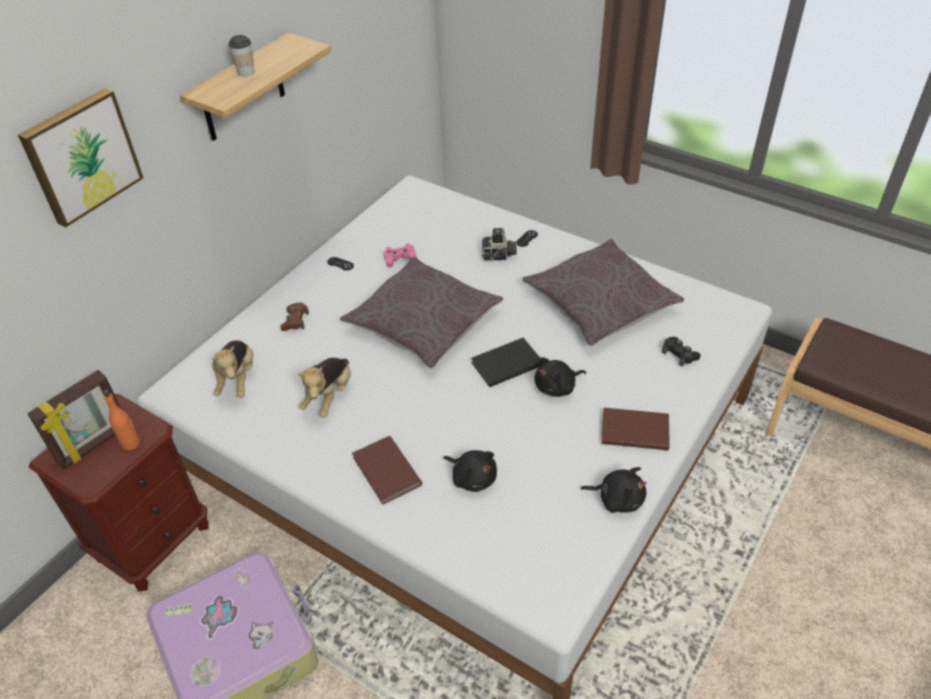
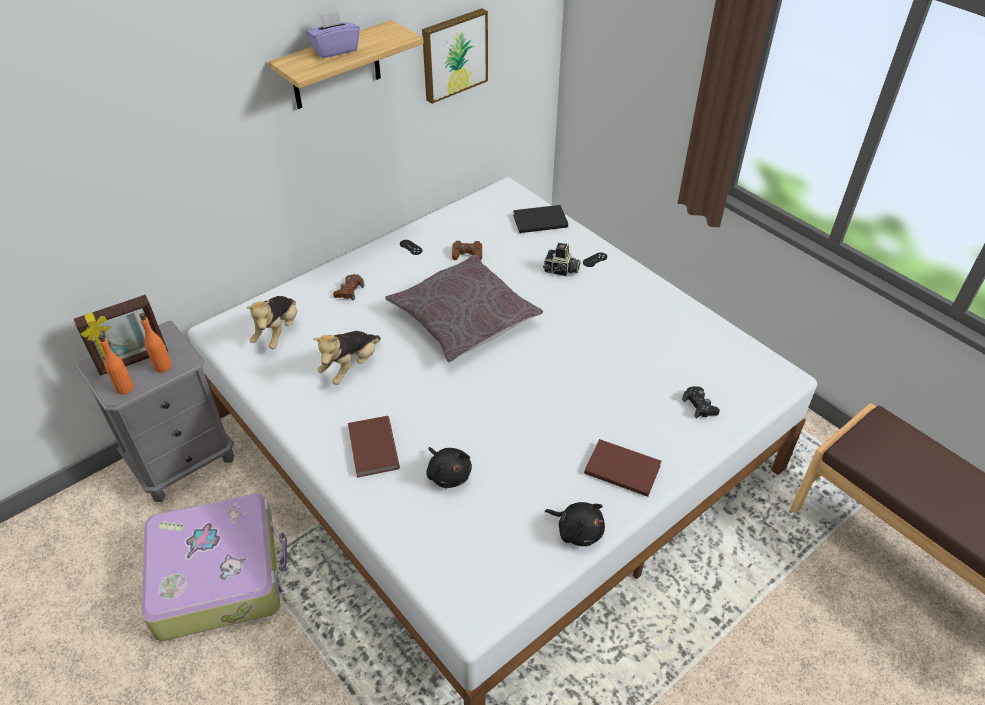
camera: 15 degrees right, 0 degrees up
picture [18,88,143,228] -> picture moved to [422,8,488,104]
brown nightstand [29,394,209,592] -> grey nightstand [76,321,234,502]
cup [229,35,255,77] -> purple tissue box [307,11,360,58]
pink game controller [384,243,417,268] -> brown game controller [452,241,482,260]
black book [472,338,542,387] -> black book moved to [513,205,568,233]
grey pillow [522,239,684,346] -> none
black plush toy [534,357,586,397] -> none
none -> orange bottle [98,334,134,395]

